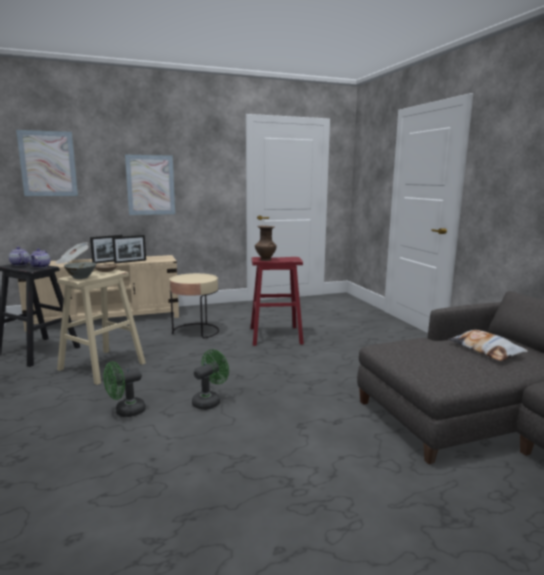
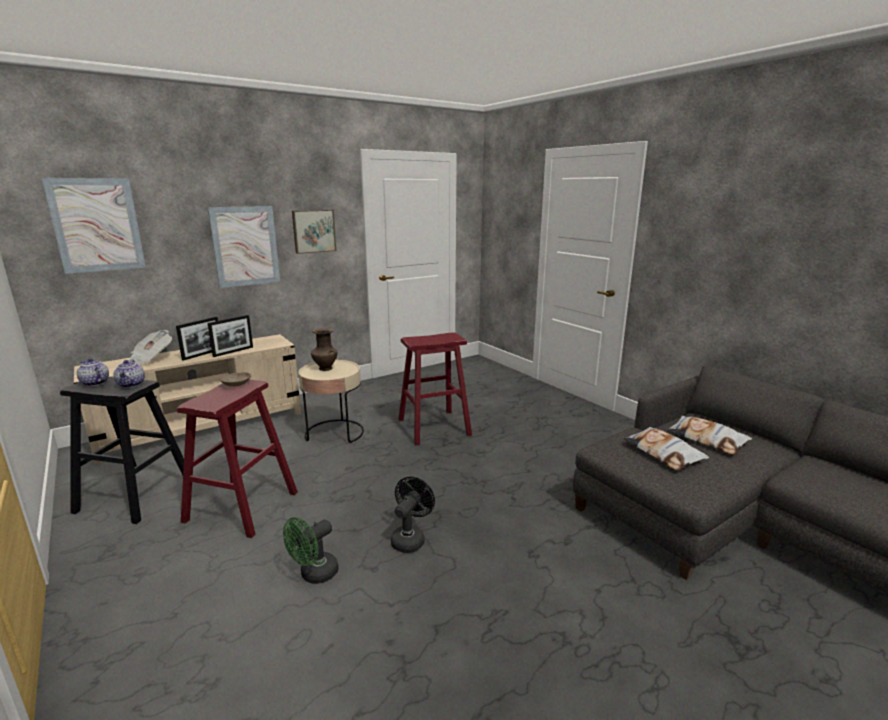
camera: 15 degrees left, 5 degrees up
beige stool [57,270,146,385] -> red stool [177,379,298,538]
grey bowl [64,262,96,279] -> none
green fan [192,349,229,410] -> black fan [391,477,435,553]
brown vase [255,226,277,261] -> brown vase moved to [311,328,337,371]
none -> picture [292,210,336,254]
none -> pillow [623,427,709,471]

